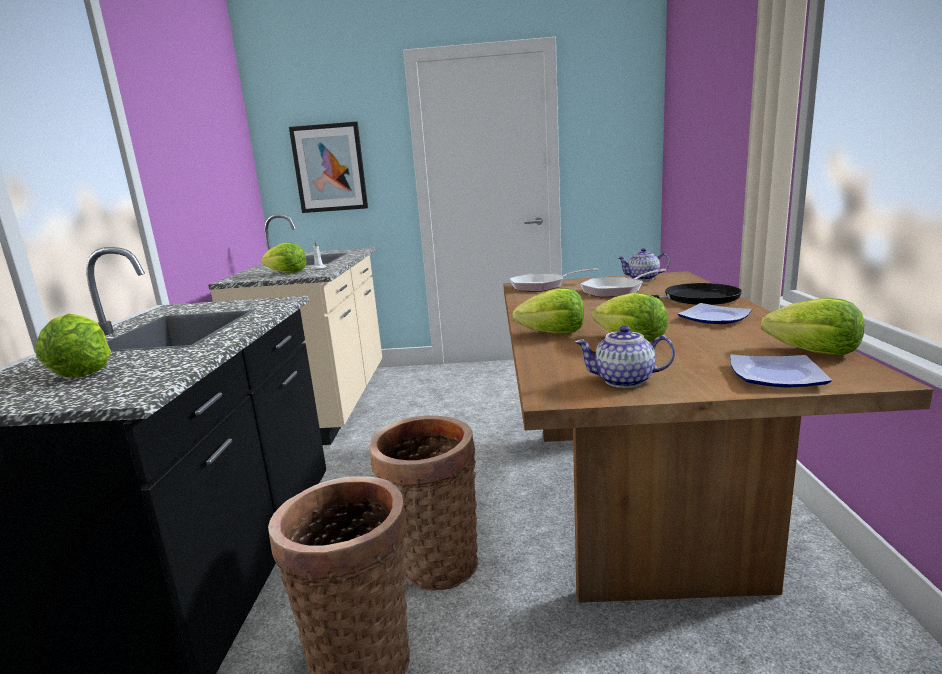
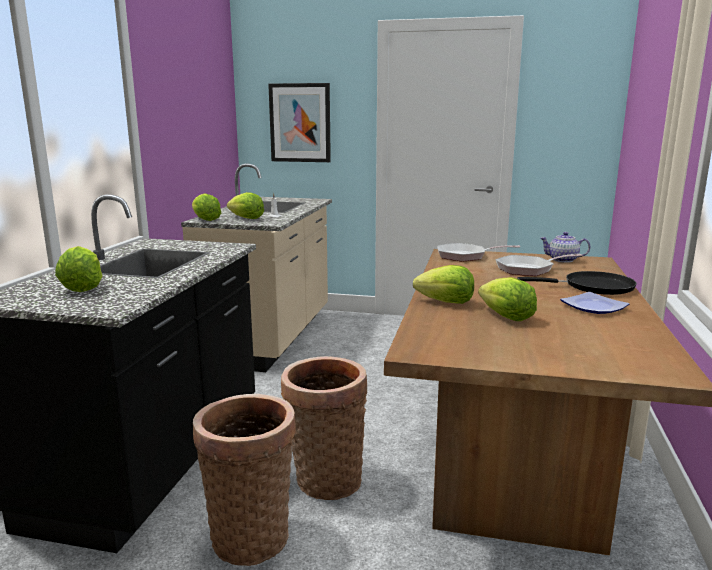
camera: 10 degrees right, 0 degrees up
teapot [575,326,675,388] -> none
plate [730,355,832,388] -> none
lettuce [761,298,864,356] -> lettuce moved to [192,193,221,221]

